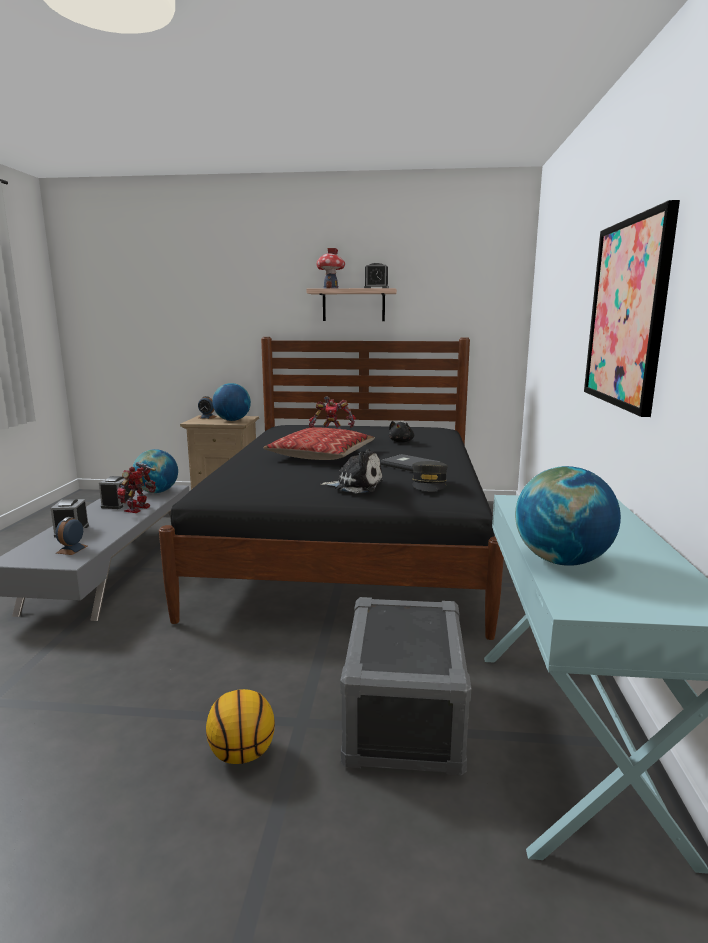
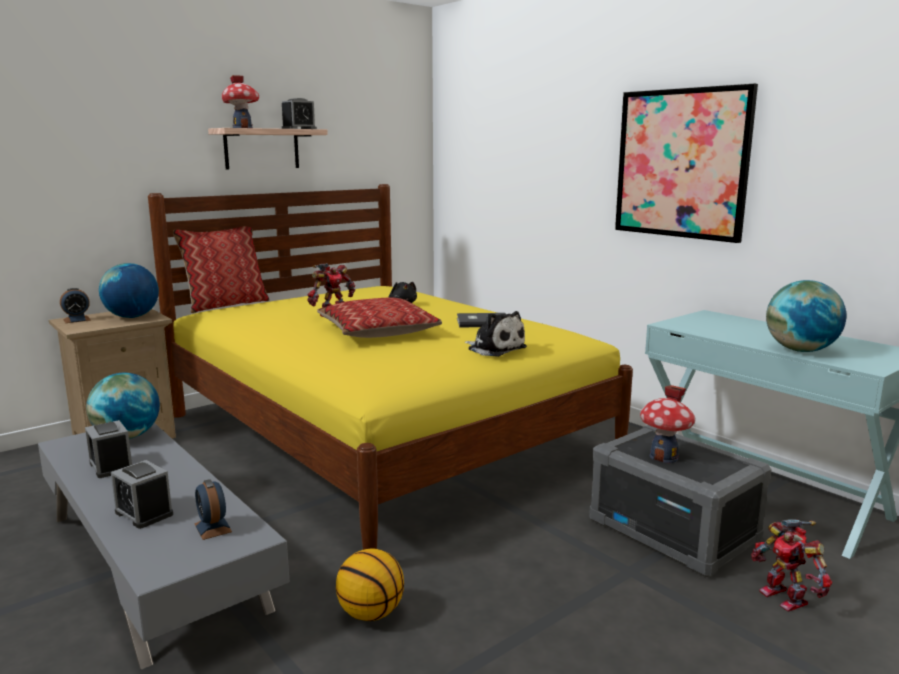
camera: 45 degrees left, 0 degrees up
toy robot [117,462,156,513] -> toy robot moved to [751,519,832,611]
black bed [159,337,504,640] -> yellow bed [148,184,633,550]
basketball [206,689,275,764] -> basketball moved to [336,548,404,621]
plush toy [320,448,383,493] -> plush toy turned 75 degrees clockwise [464,311,527,357]
grey cap [412,461,448,491] -> none
none -> pillow [173,226,269,313]
none -> toy house [640,385,696,463]

